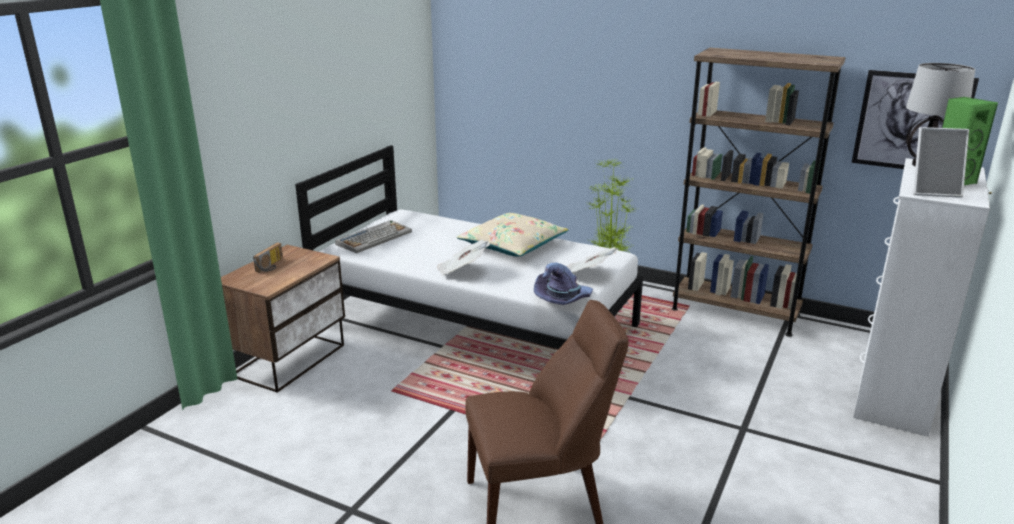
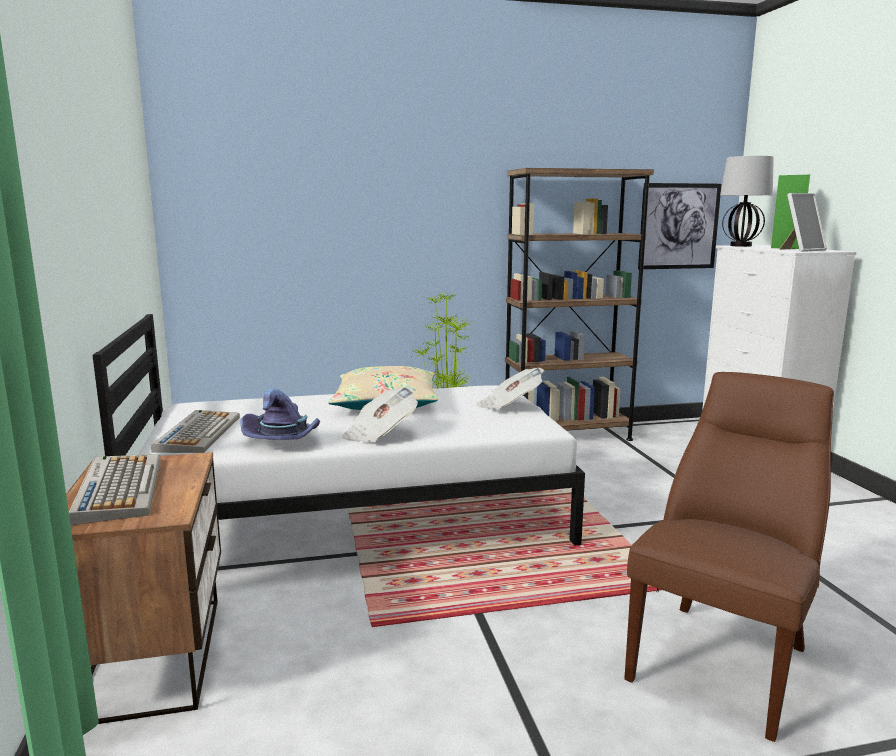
camera: 40 degrees left, 10 degrees down
radio [253,242,283,273] -> keyboard [69,454,160,525]
purple hat [534,263,593,305] -> purple hat moved to [241,389,320,440]

